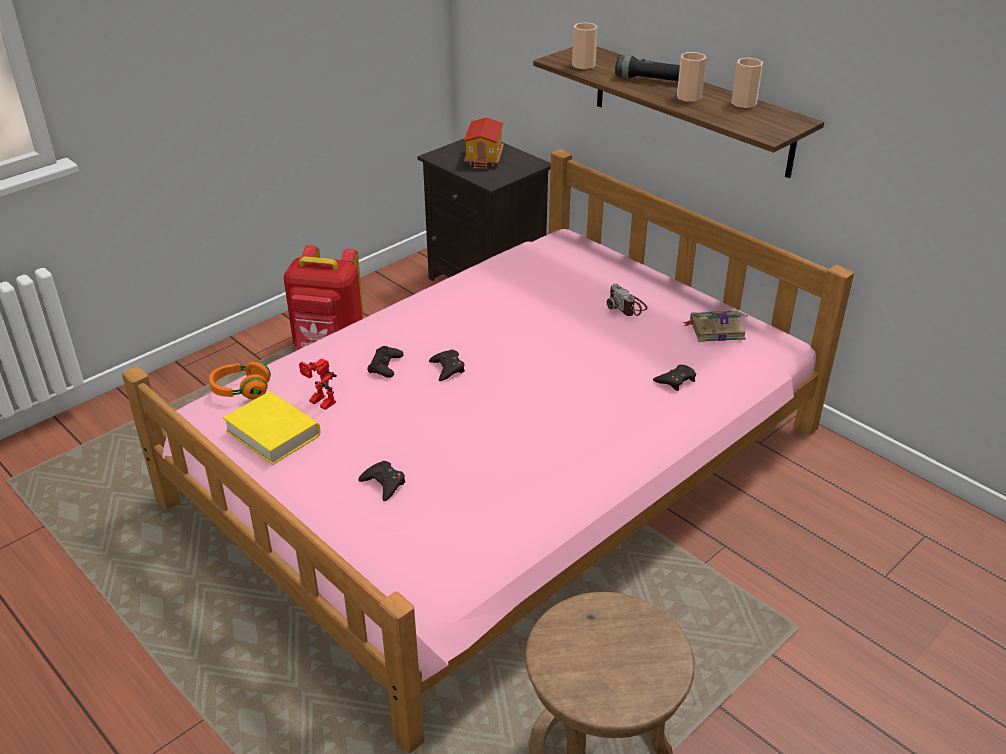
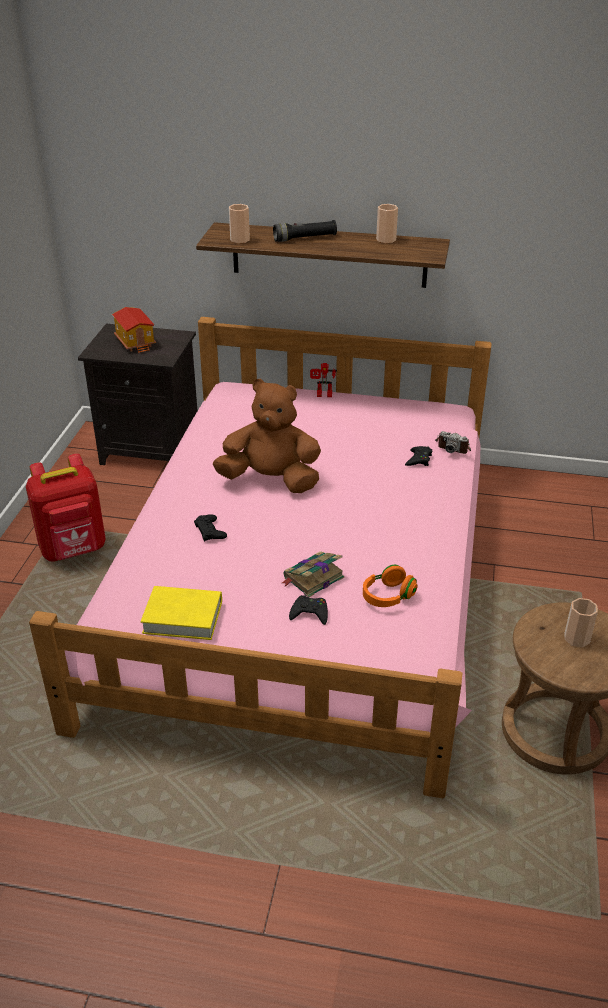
camera: 35 degrees left, 0 degrees up
orange headphones [209,361,271,400] -> orange headphones moved to [363,565,417,607]
toy robot [299,359,337,410] -> toy robot moved to [310,363,337,397]
black game controller [429,349,465,381] -> none
camera [607,283,648,316] -> camera moved to [435,431,471,454]
cup [677,52,706,102] -> cup moved to [565,598,598,647]
book [682,310,748,342] -> book moved to [282,552,344,597]
none -> brown plush toy [213,379,321,493]

